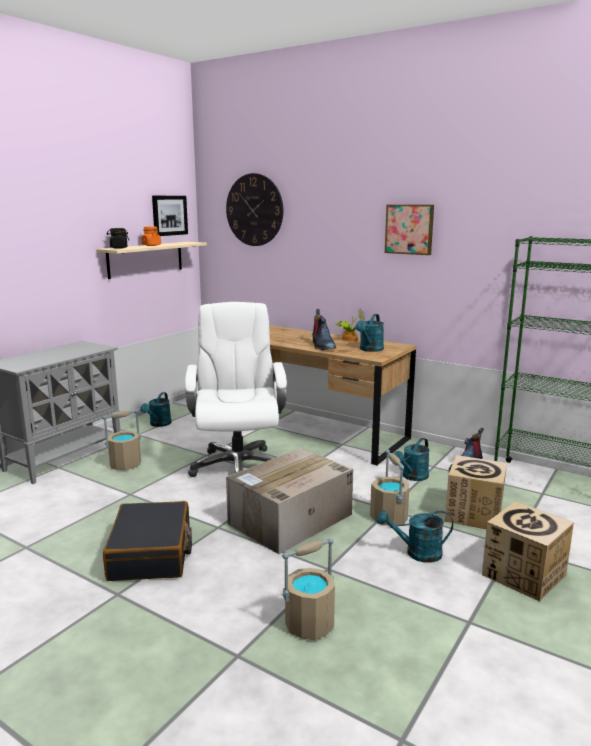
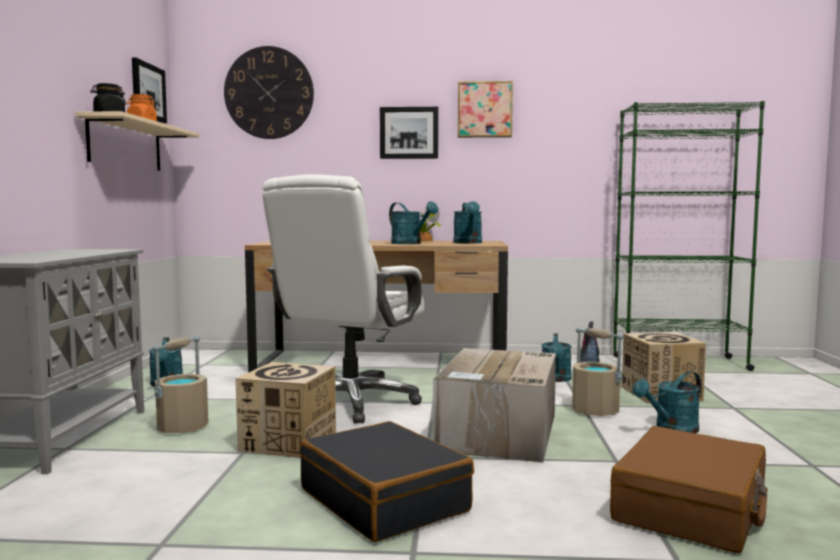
camera: 30 degrees left, 10 degrees down
white office chair [185,302,287,477] -> white office chair turned 120 degrees counterclockwise [262,174,424,423]
beige bucket [282,538,335,640] -> brown suitcase [610,426,768,553]
boot [312,309,336,350] -> turquoise watering can [389,201,438,244]
cardboard box [482,501,574,601] -> cardboard box moved to [236,362,336,458]
none -> picture [380,107,438,159]

